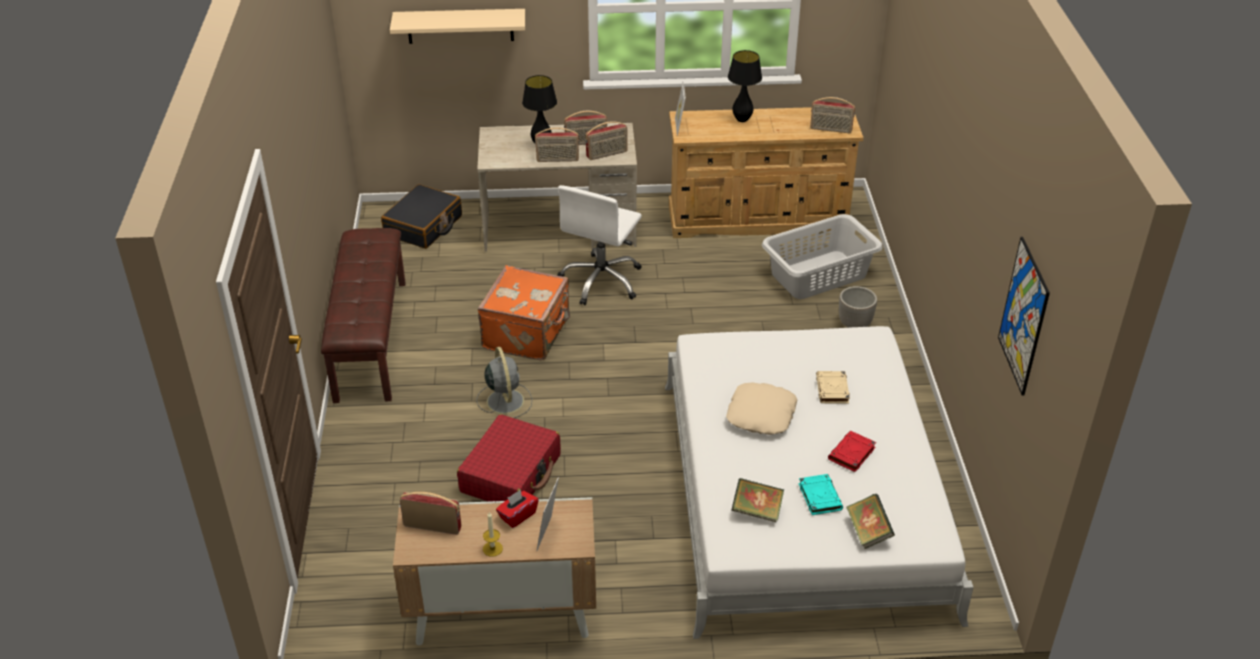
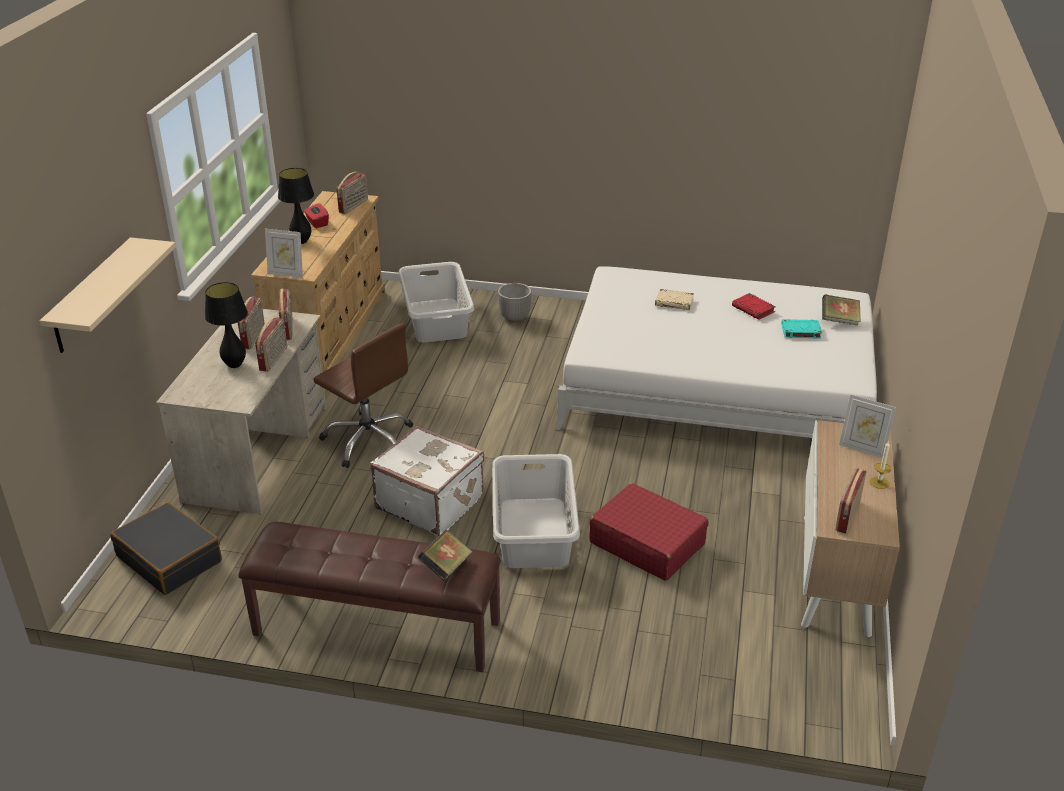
camera: 75 degrees left, 5 degrees down
grey fan [476,347,532,418] -> grey laundry basket [492,454,580,568]
orange suitcase [478,265,570,360] -> white suitcase [370,425,485,536]
red tissue box [496,490,539,528] -> red tissue box moved to [304,203,329,228]
white office chair [557,185,642,305] -> brown office chair [313,323,413,468]
beige pillow [726,382,797,435] -> none
book [731,478,784,522] -> book moved to [418,530,472,581]
picture [998,237,1050,396] -> none

